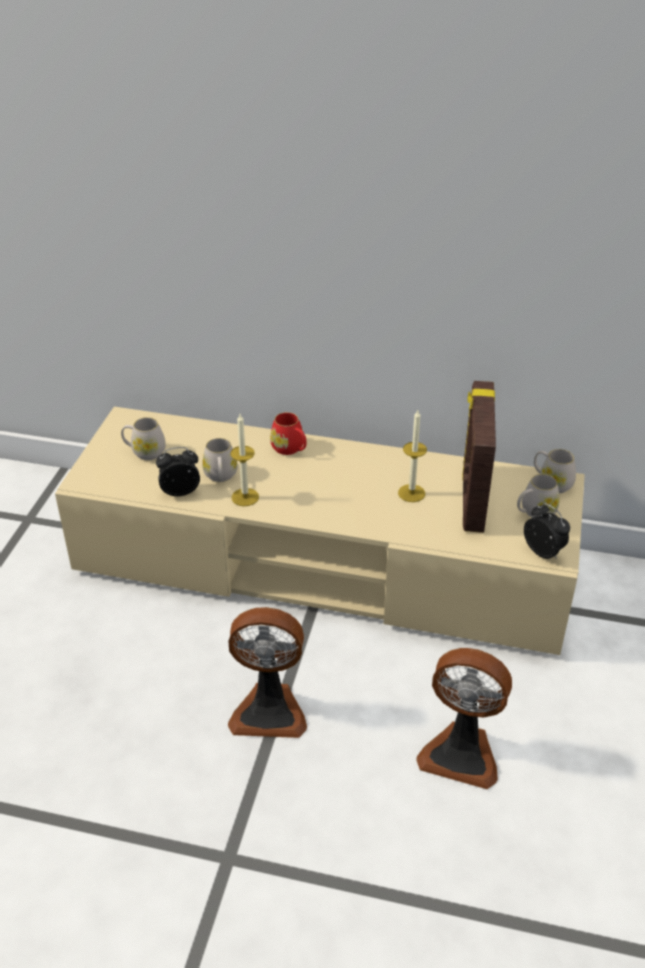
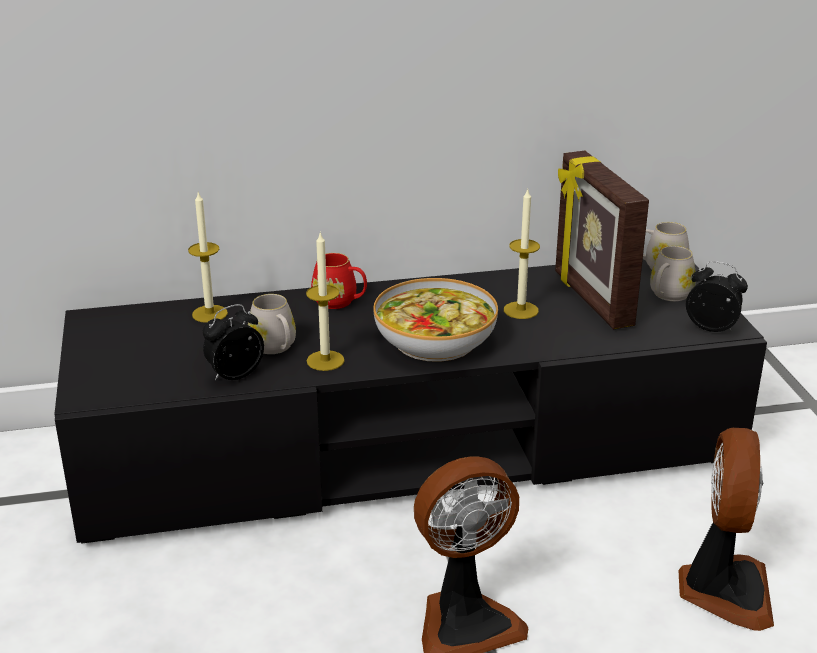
camera: 25 degrees left, 10 degrees down
beige tv stand [55,407,585,655] -> black tv stand [54,259,767,544]
white mug [121,417,166,460] -> none
fan [416,648,512,789] -> fan turned 75 degrees counterclockwise [678,428,774,631]
none -> candle [188,192,228,323]
none -> bowl [373,278,498,362]

